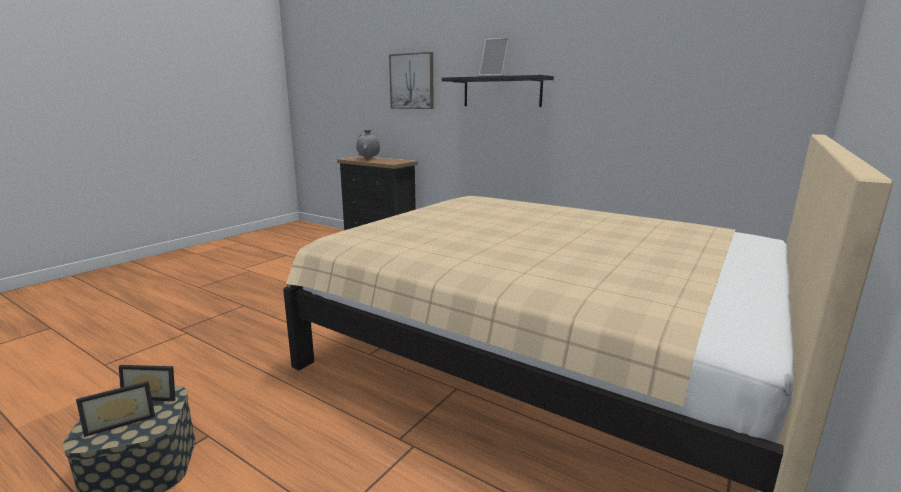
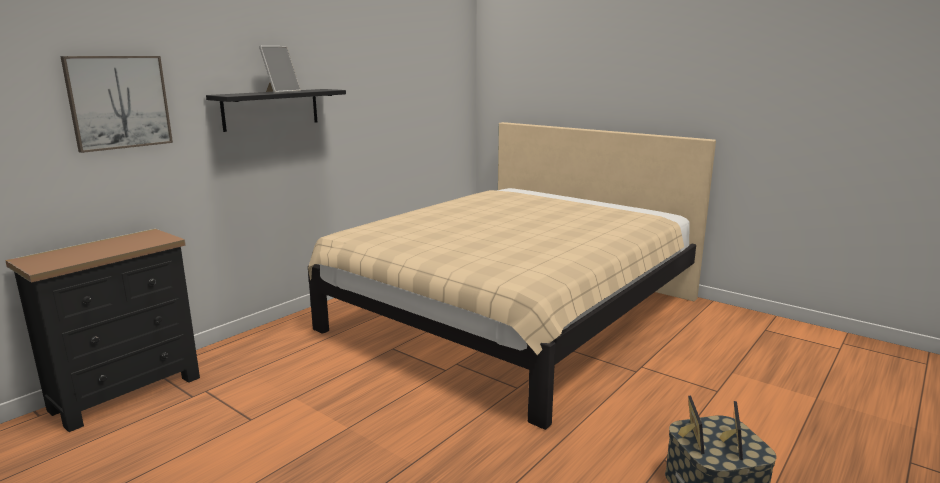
camera: 85 degrees left, 0 degrees up
picture frame [76,381,155,437] -> picture frame turned 45 degrees clockwise [719,401,743,460]
grey vase [356,130,380,160] -> none

